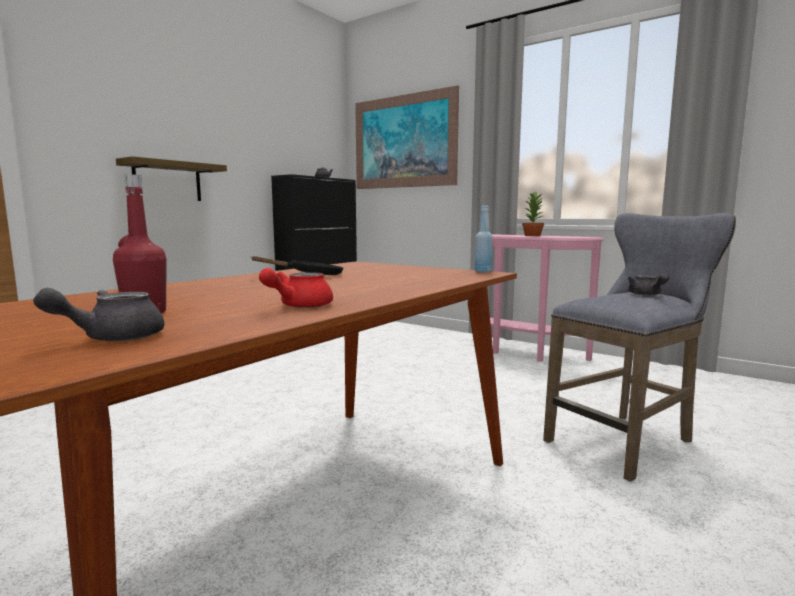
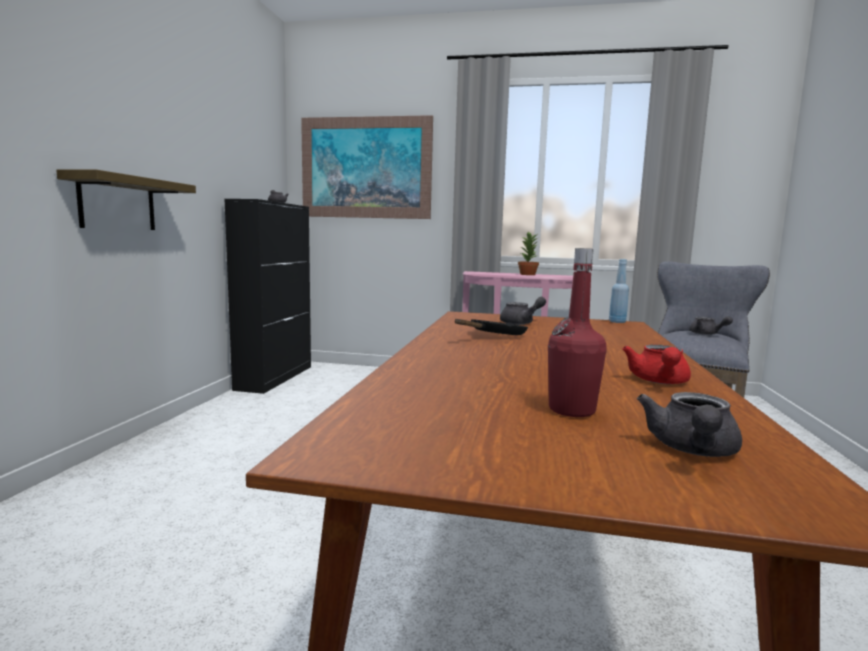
camera: 25 degrees left, 0 degrees up
none -> grey teapot [500,297,546,325]

